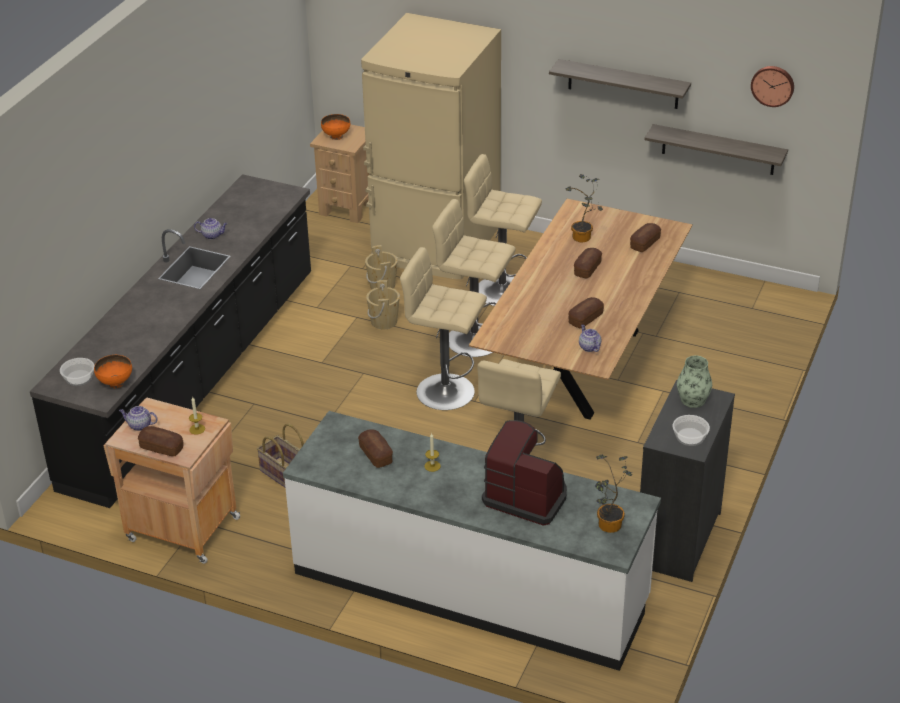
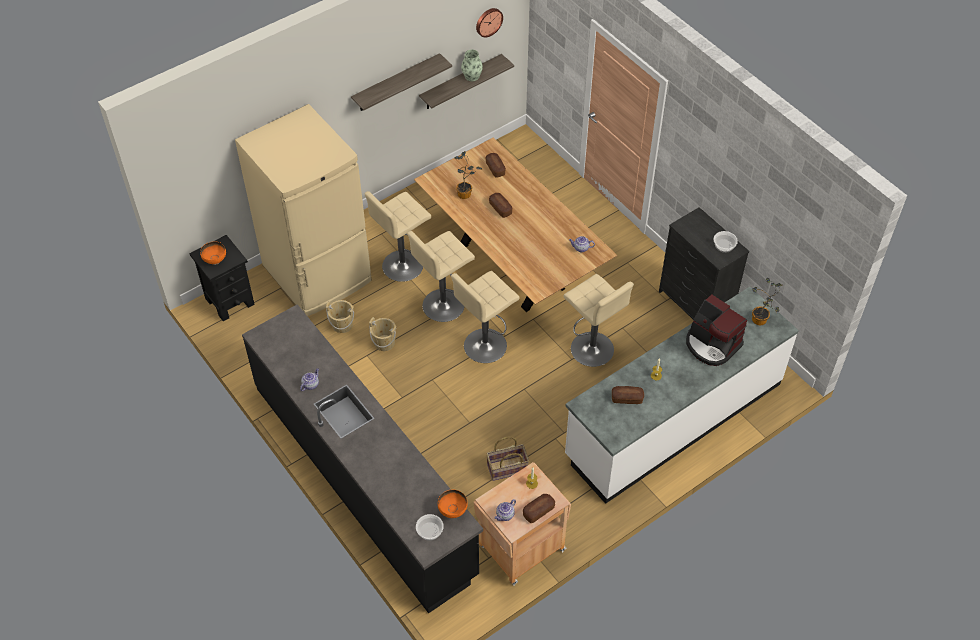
camera: 60 degrees left, 15 degrees up
beige nightstand [310,124,370,223] -> black nightstand [189,235,255,321]
coffee machine [482,420,567,526] -> coffee machine turned 105 degrees counterclockwise [686,294,747,366]
bread [568,297,604,328] -> none
vase [677,356,712,408] -> vase moved to [461,49,483,81]

